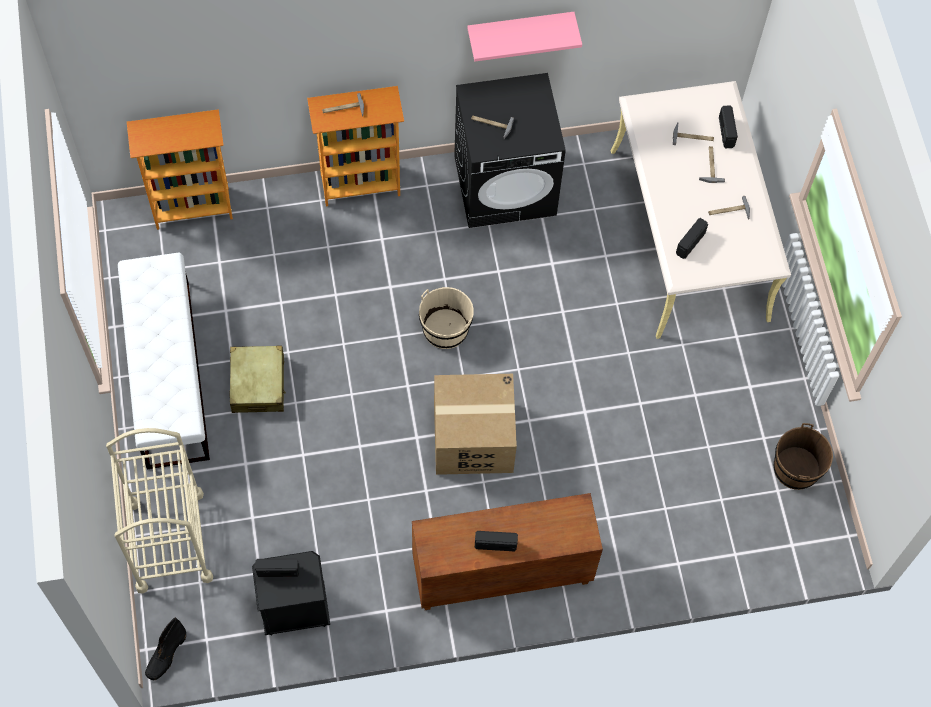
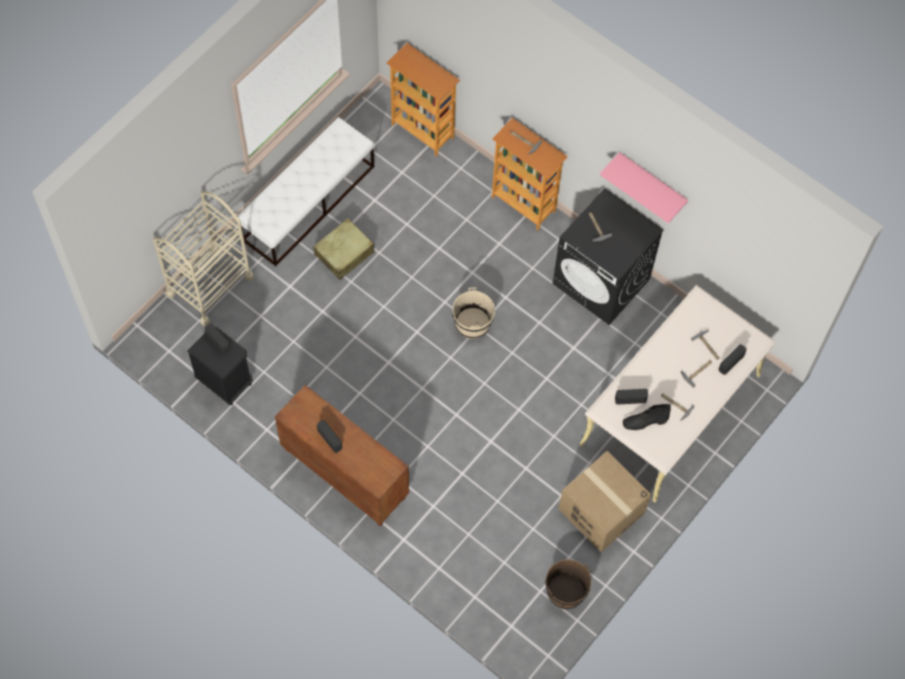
camera: 50 degrees right, 0 degrees up
black boot [145,617,186,680] -> black boot moved to [623,404,671,431]
cardboard box [434,374,517,475] -> cardboard box moved to [559,451,651,552]

